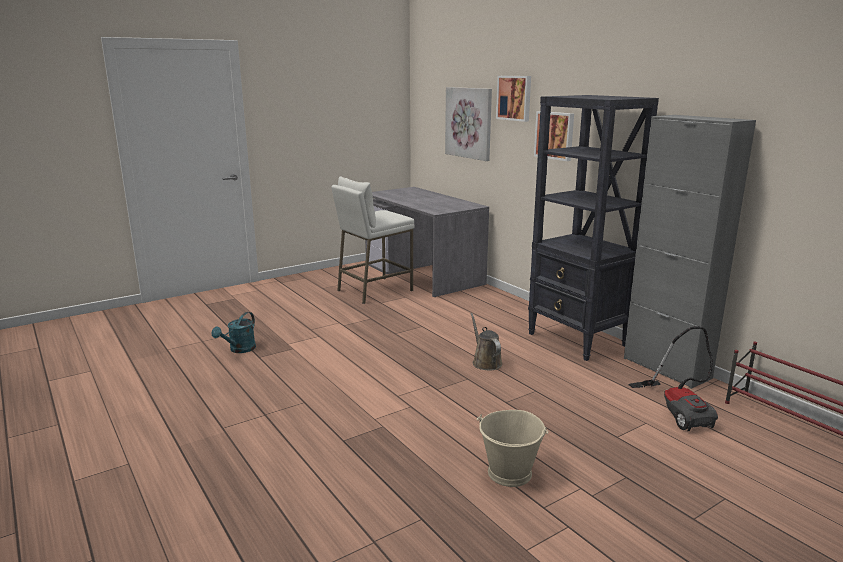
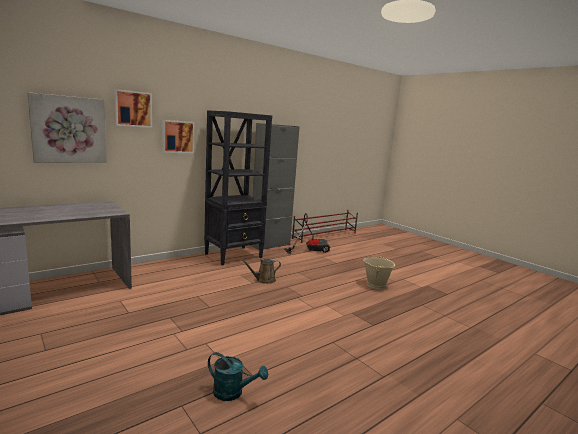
camera: 95 degrees left, 5 degrees down
white stool [331,176,415,304] -> none

